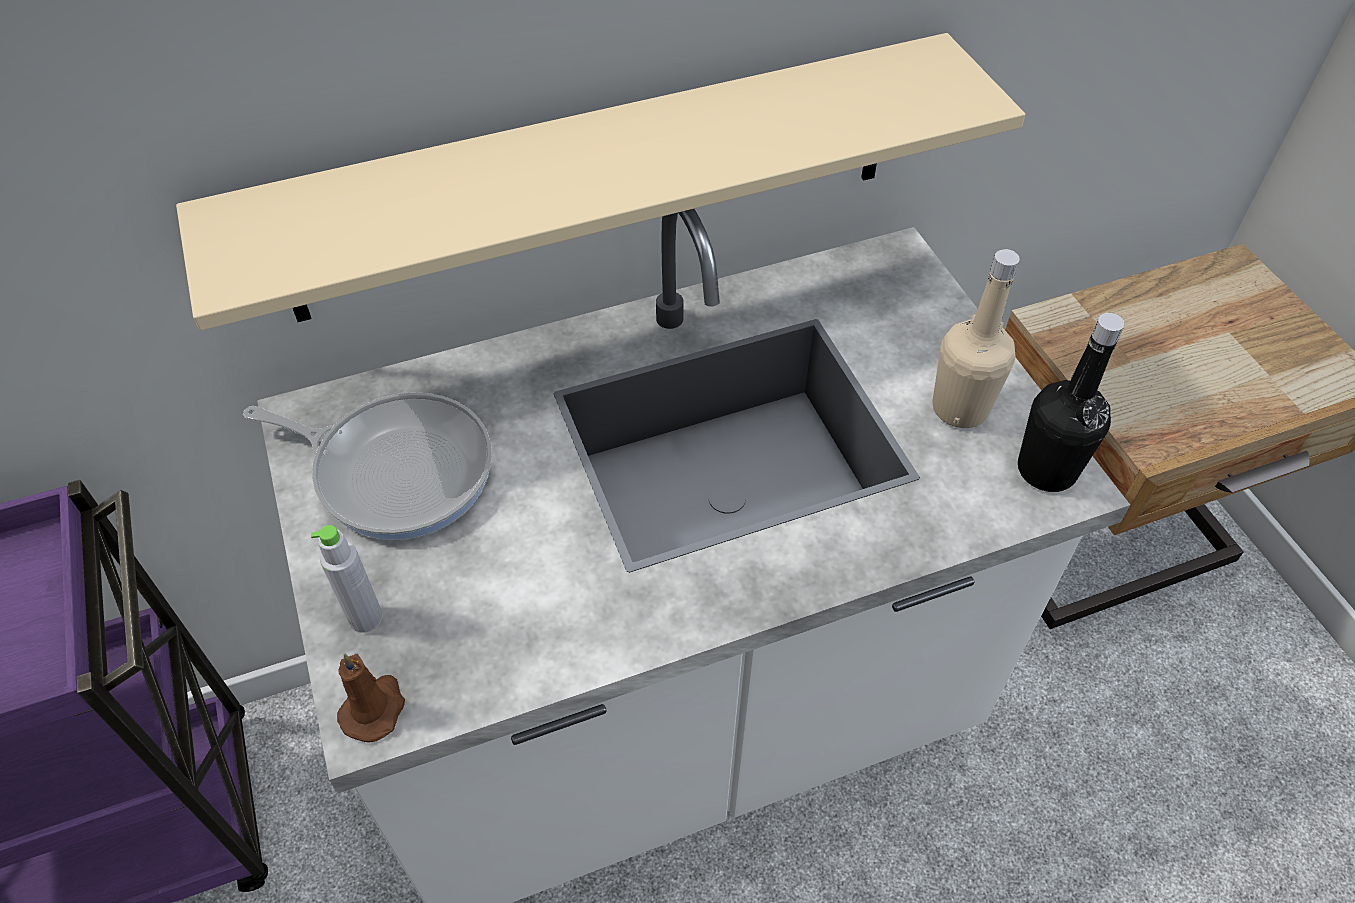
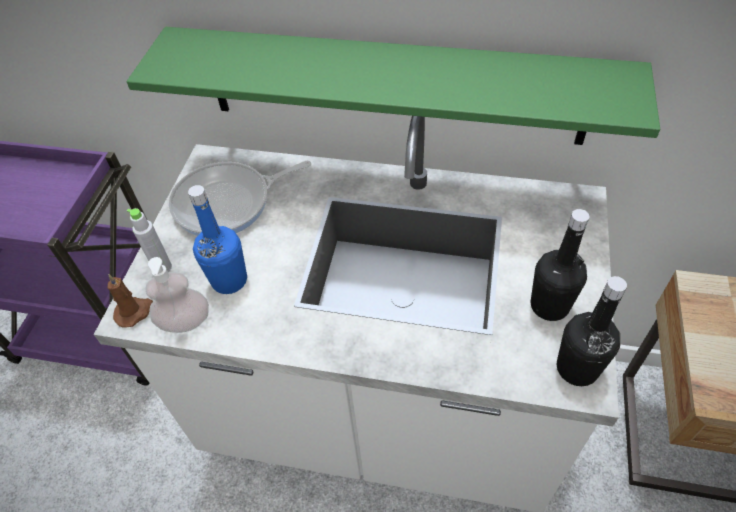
camera: 35 degrees right, 0 degrees up
beige shelf [176,33,1025,330] -> green shelf [127,27,660,145]
frying pan [243,392,492,540] -> frying pan turned 105 degrees clockwise [169,160,311,236]
beige bottle [932,249,1020,428] -> black bottle [531,209,589,321]
none -> soap dispenser [145,257,209,333]
none -> blue bottle [188,185,247,294]

